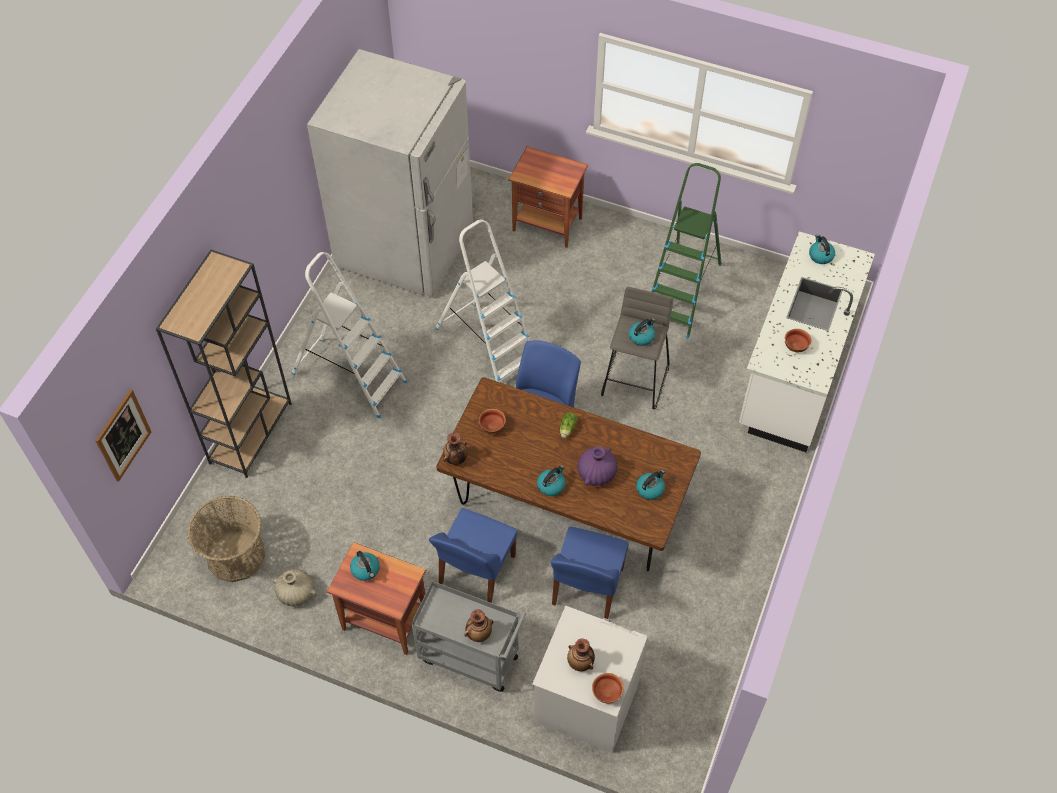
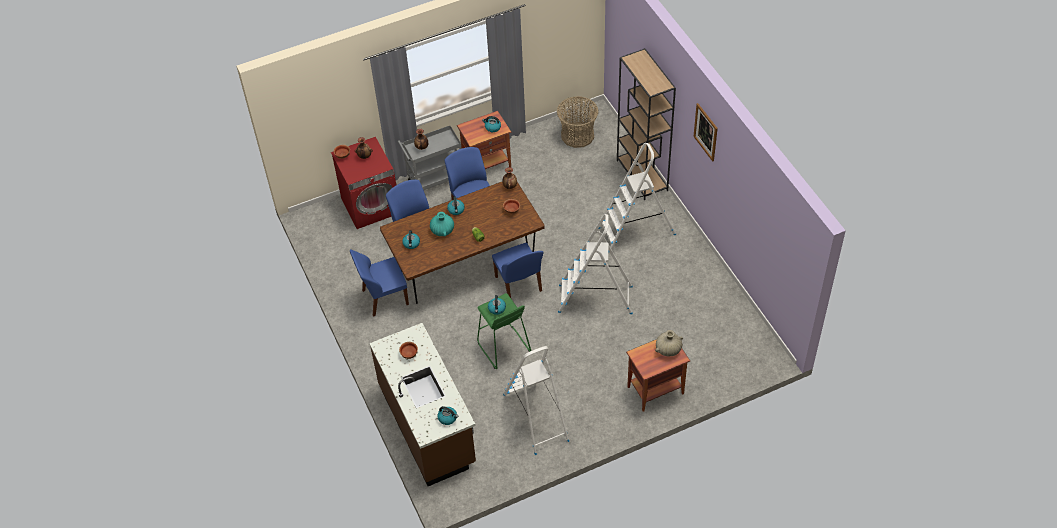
camera: 135 degrees right, 5 degrees down
picture [95,389,151,482] -> picture moved to [693,103,718,161]
beige vase [273,569,316,607] -> beige vase moved to [655,330,683,356]
white fridge [307,49,473,297] -> none
white washing machine [532,606,648,753] -> red washing machine [331,137,396,229]
purple vase [577,446,618,486] -> turquoise vase [430,212,454,236]
grey stool [601,287,673,410] -> green stool [477,293,531,369]
green step ladder [652,163,722,338] -> white step ladder [503,346,569,455]
white counter [739,231,875,452] -> brown counter [370,323,476,486]
none -> blue chair [350,250,409,317]

